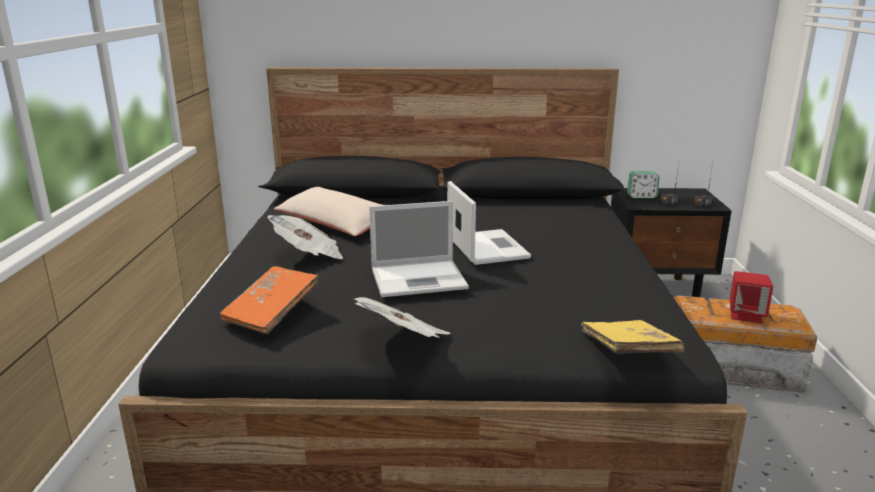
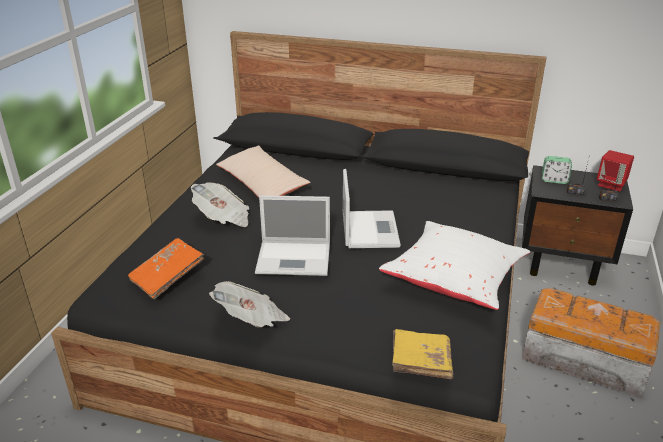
camera: 15 degrees right, 10 degrees up
red speaker [730,271,773,323] -> red speaker moved to [597,150,634,191]
none -> white pillow [379,221,530,310]

